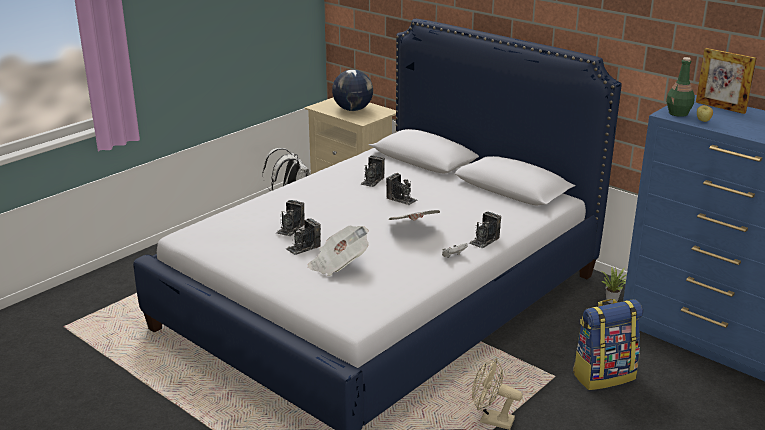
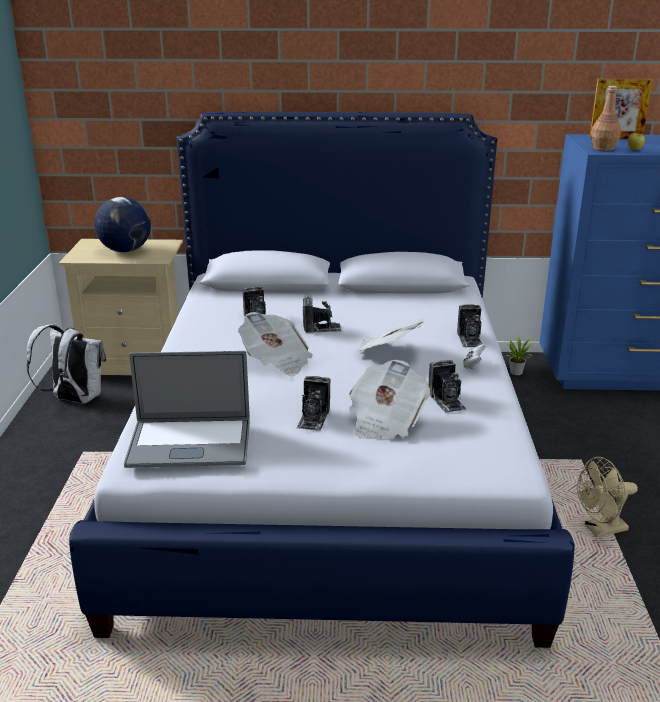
camera: 40 degrees left, 0 degrees up
camera [277,200,305,236] -> camera moved to [428,360,466,413]
backpack [573,299,643,390] -> none
green bottle [666,57,695,117] -> brown bottle [591,86,621,151]
none -> laptop [124,351,250,468]
none -> newspaper [238,312,313,376]

